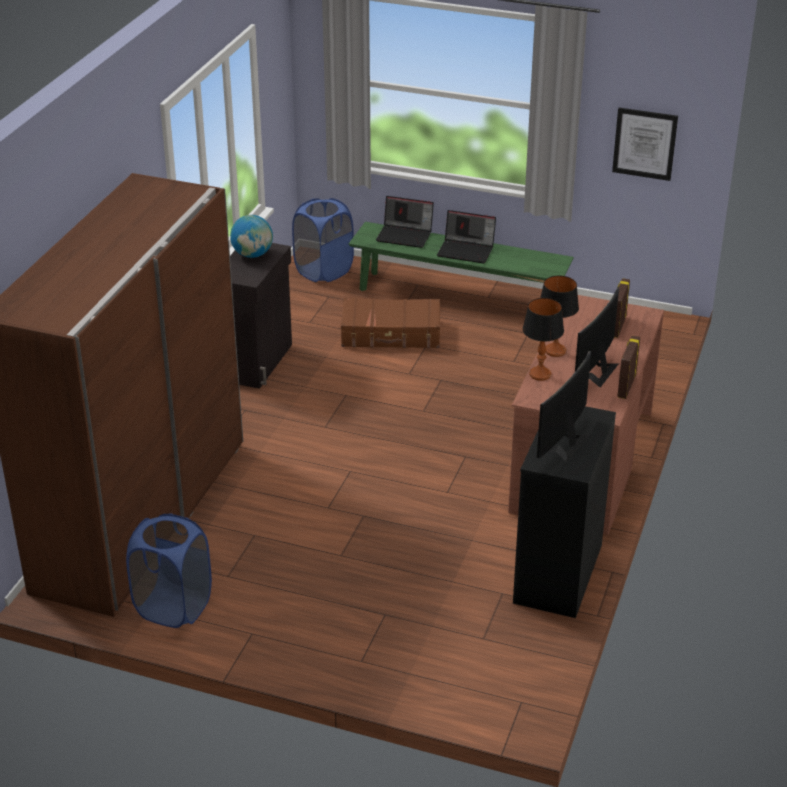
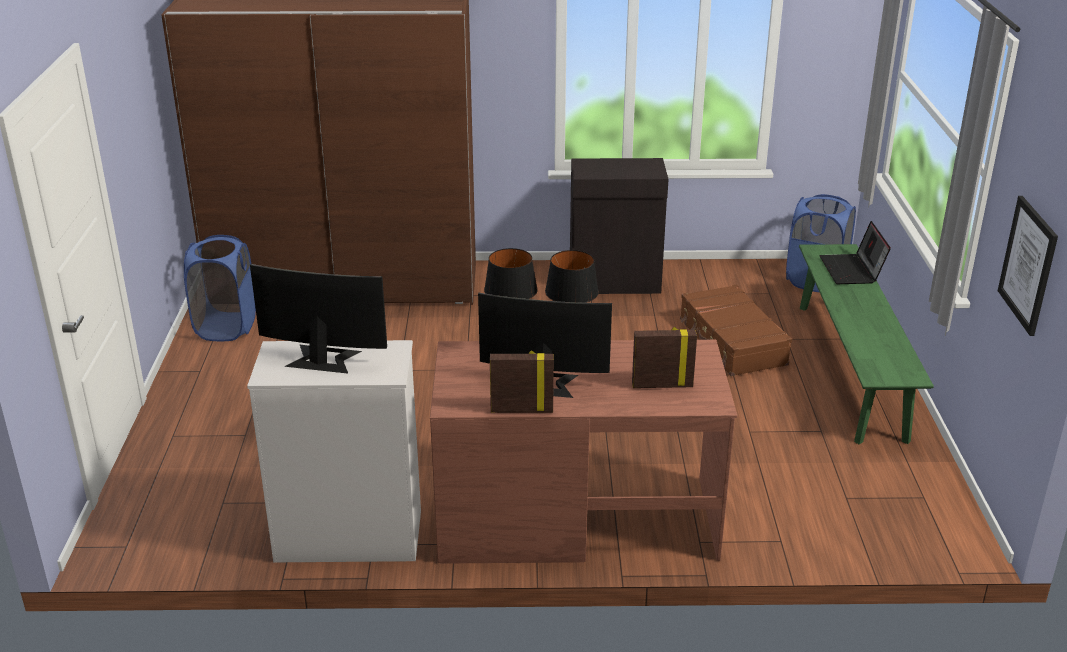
camera: 70 degrees right, 5 degrees down
globe [230,215,273,258] -> none
laptop [437,210,496,263] -> none
black dresser [513,406,616,618] -> white dresser [247,340,421,562]

